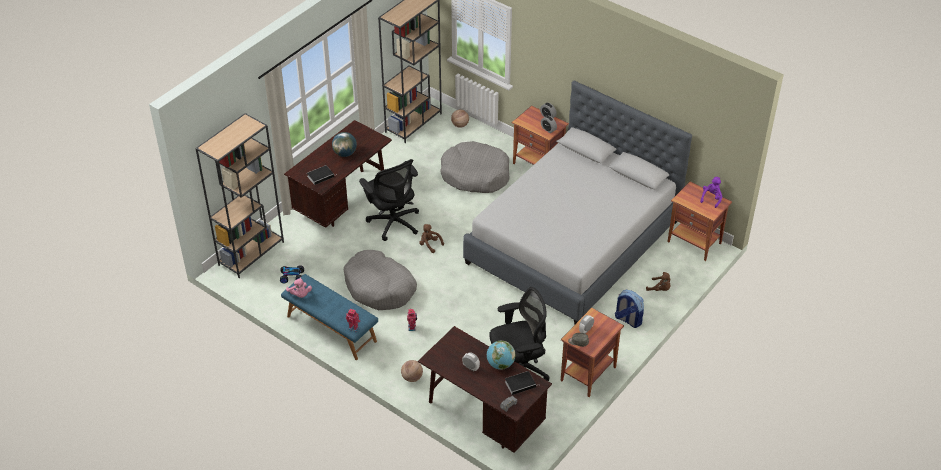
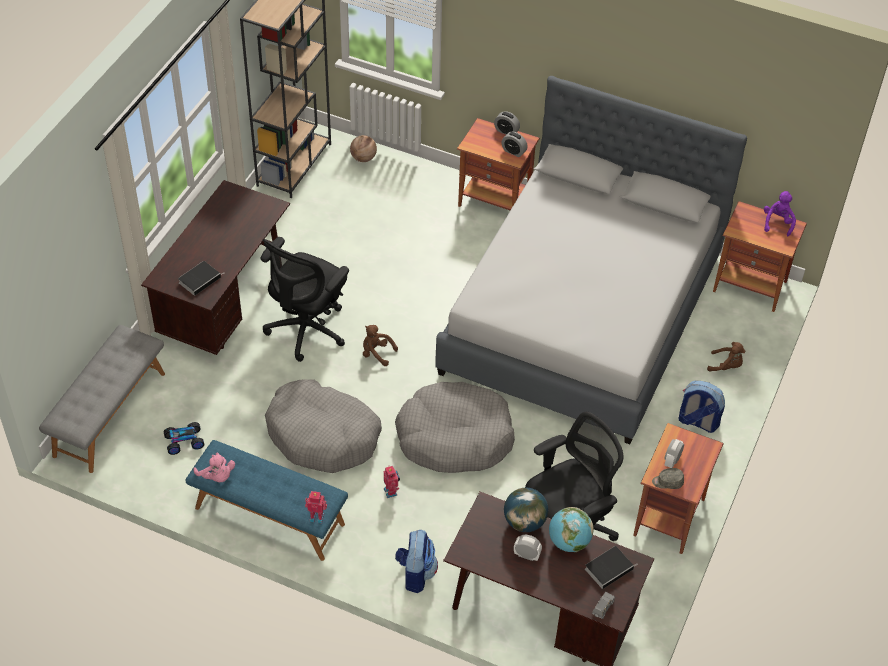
camera: 15 degrees left, 5 degrees up
bookcase [195,113,284,278] -> grey bench [39,325,165,473]
globe [332,132,357,157] -> globe moved to [504,488,548,532]
black office chair [359,159,419,241] -> black office chair turned 75 degrees clockwise [260,237,349,362]
basketball [401,360,423,382] -> backpack [395,530,438,593]
grey dog bed [440,141,510,193] -> grey dog bed moved to [395,382,515,473]

